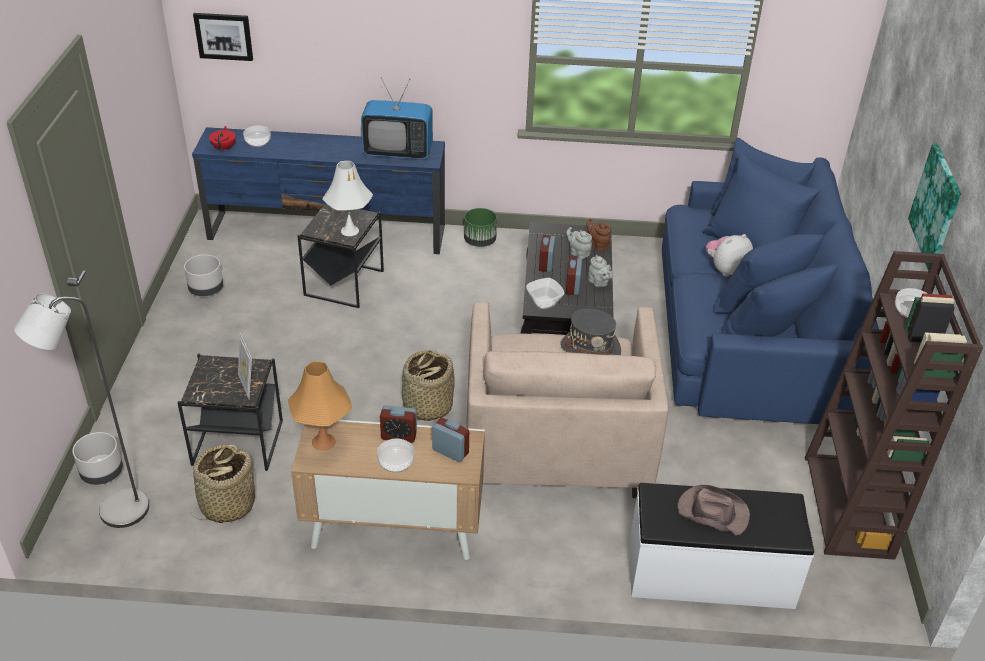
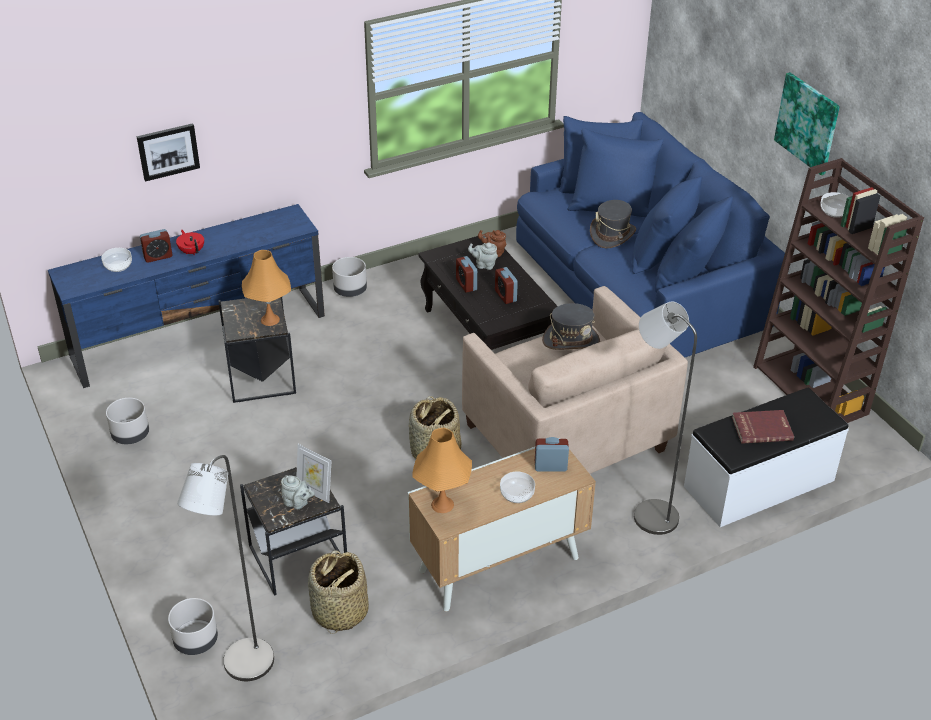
camera: 30 degrees left, 0 degrees up
picture [193,13,253,61] -> picture moved to [137,123,200,182]
red teapot [209,126,236,151] -> red teapot moved to [176,230,204,255]
white table lamp [322,161,373,236] -> orange table lamp [242,250,291,326]
television [361,78,433,160] -> none
alarm clock [380,405,417,443] -> alarm clock moved to [140,229,172,263]
green planter [464,208,497,247] -> grey planter [332,257,367,297]
bowl [526,278,564,309] -> none
grey teapot [588,255,613,287] -> grey teapot moved to [281,475,315,509]
brown hat [677,485,750,535] -> red book [732,410,794,444]
plush toy [706,234,753,277] -> grey hat [590,200,636,248]
none -> grey floor lamp [634,301,697,535]

